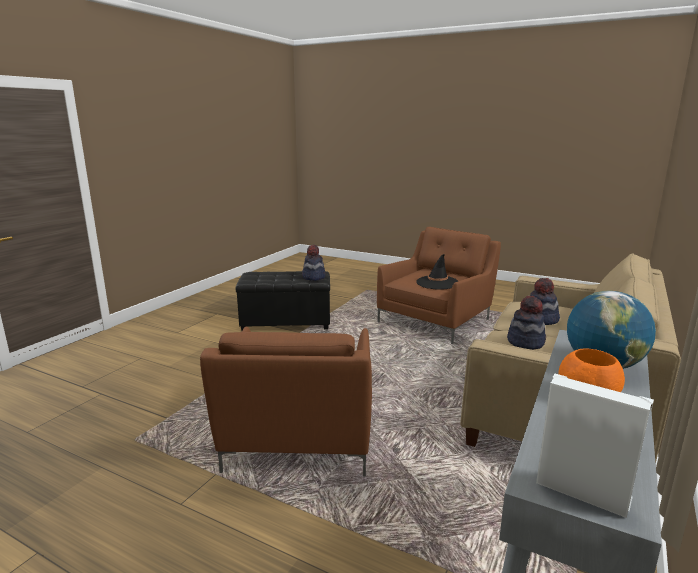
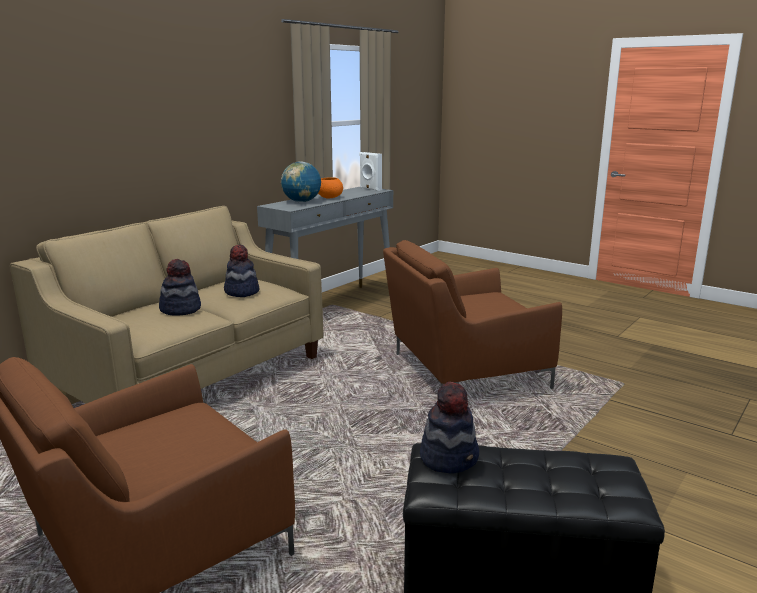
camera: 170 degrees left, 0 degrees up
brown armchair [200,327,372,477] -> brown armchair turned 120 degrees counterclockwise [383,240,562,389]
black hat [416,254,458,290] -> none

